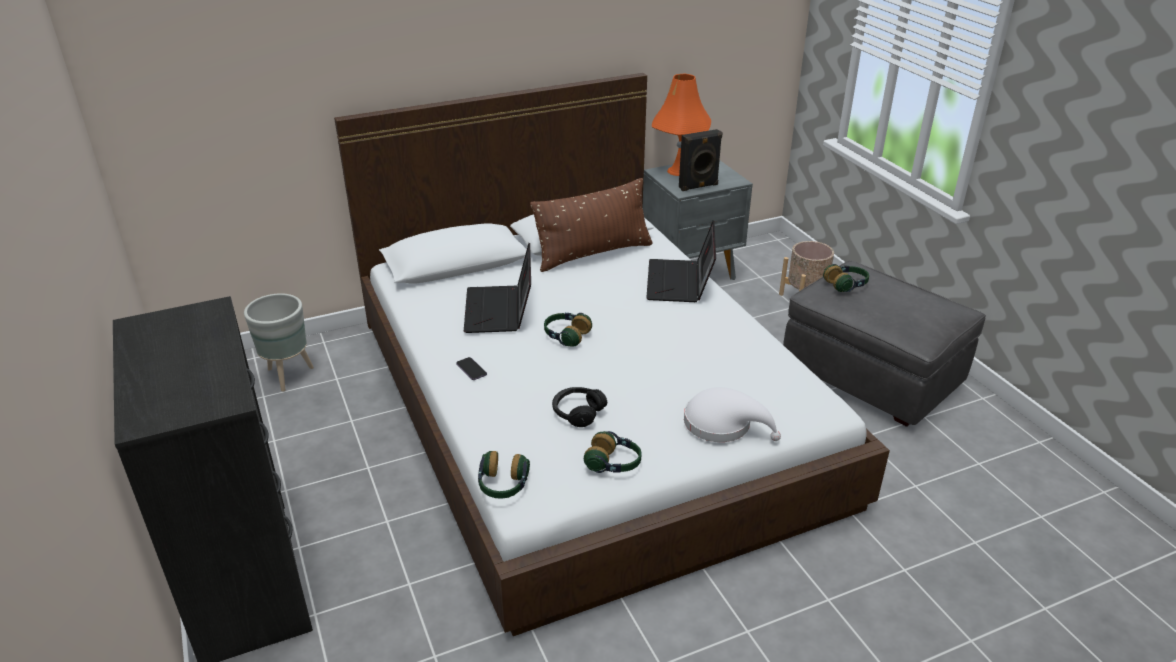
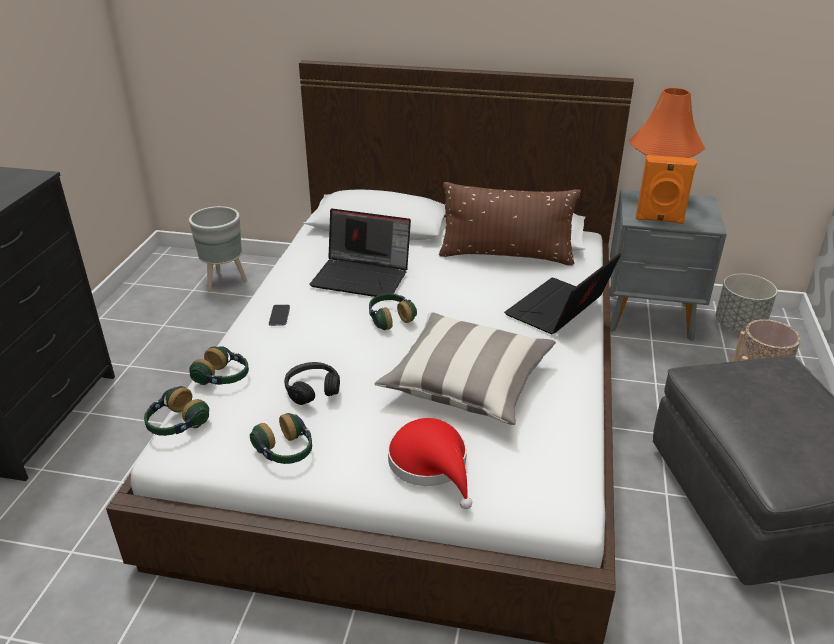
camera: 35 degrees right, 0 degrees up
laptop [464,243,531,333] -> laptop turned 105 degrees counterclockwise [309,209,411,297]
black speaker [679,129,723,191] -> orange speaker [636,155,697,224]
white hat [684,387,781,442] -> red hat [388,418,472,509]
headphones [823,264,869,292] -> headphones moved to [189,346,249,385]
none -> pillow [374,312,556,425]
none -> grey planter [715,274,777,332]

